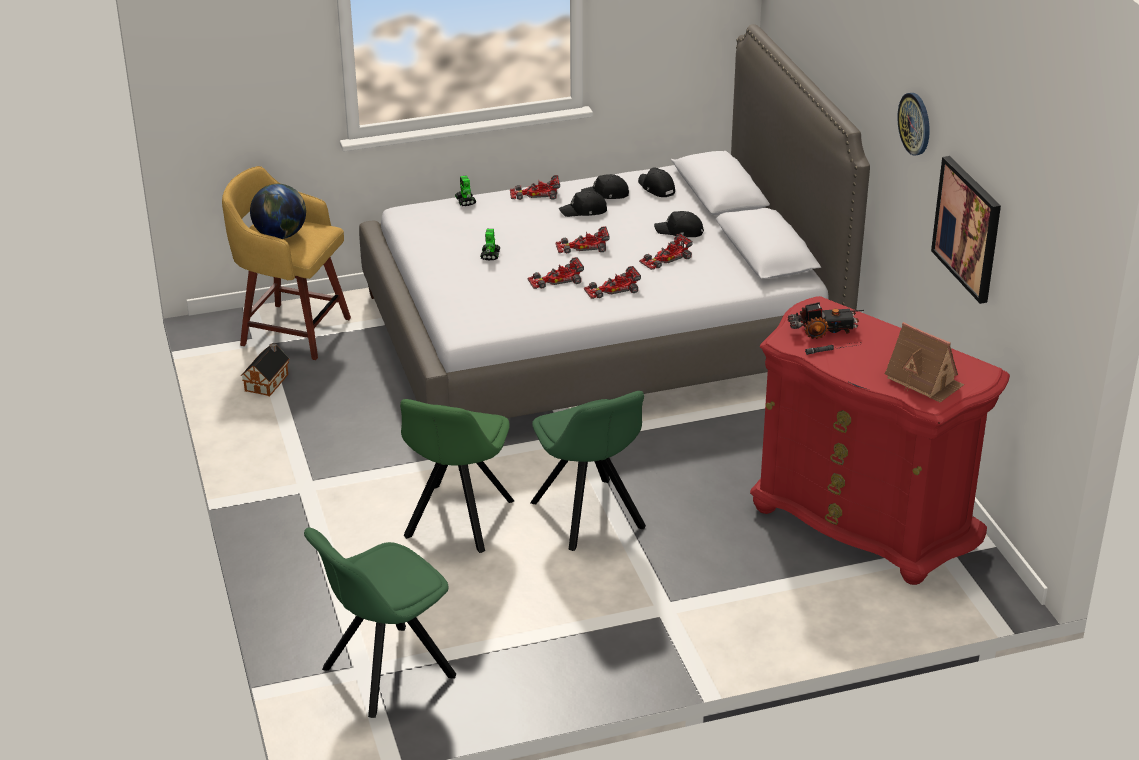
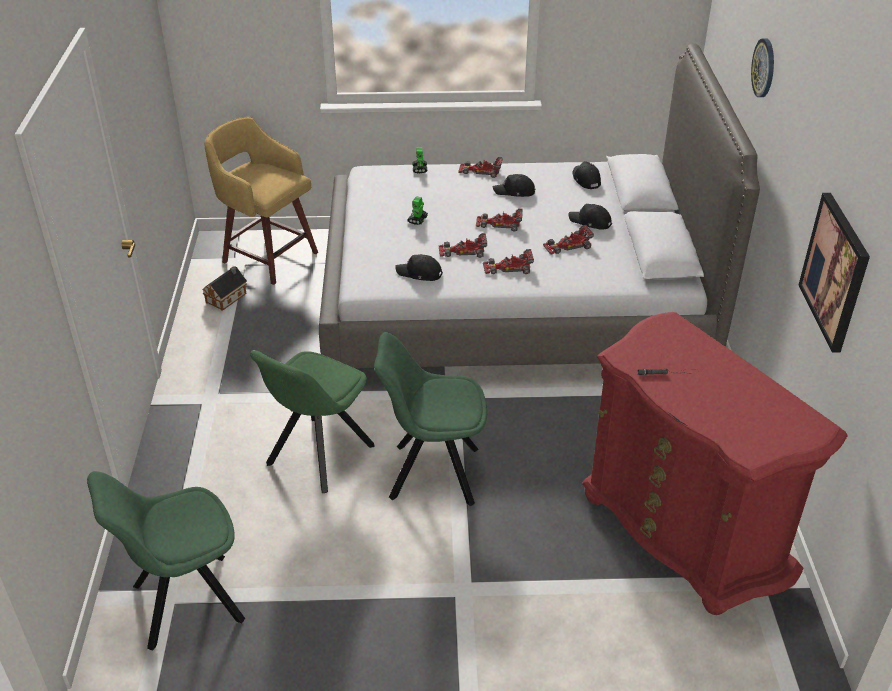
camera: 15 degrees right, 5 degrees up
globe [250,184,306,239] -> none
green chair [530,391,646,551] -> green chair turned 105 degrees clockwise [374,332,487,506]
black cap [581,174,629,199] -> black cap moved to [395,254,443,281]
toy truck [788,302,864,339] -> none
toy house [885,322,964,403] -> none
wall clock [897,93,930,155] -> wall clock moved to [751,38,774,97]

